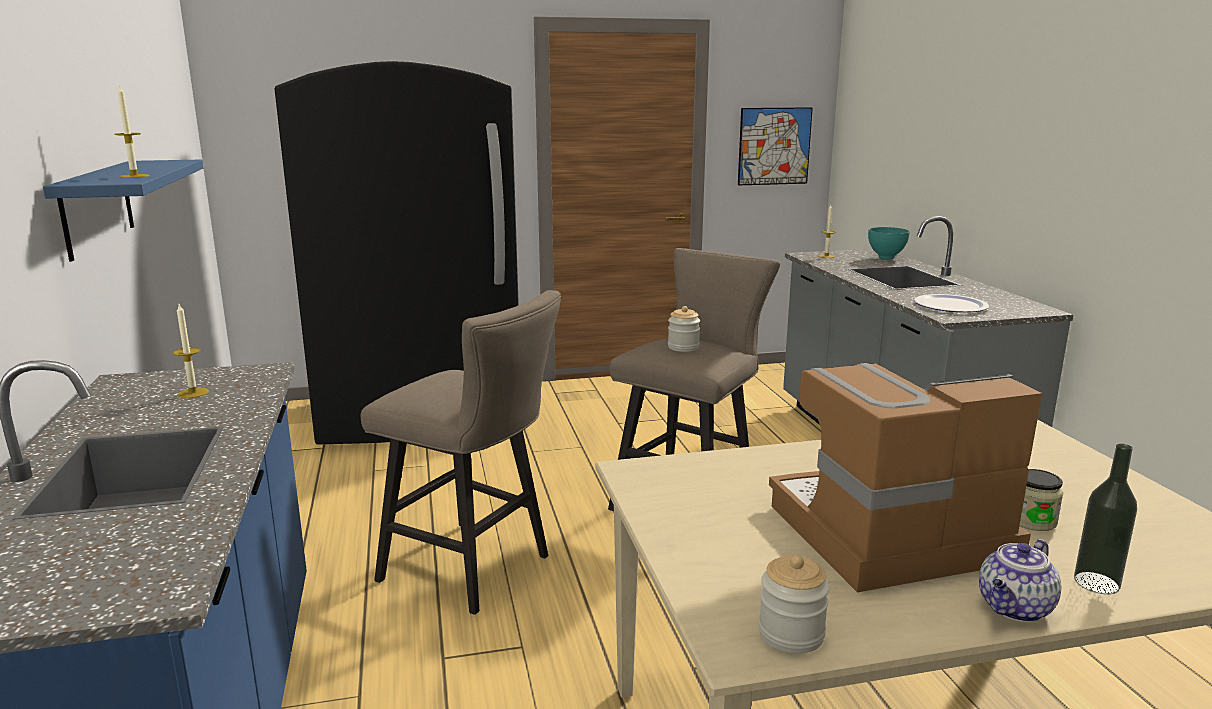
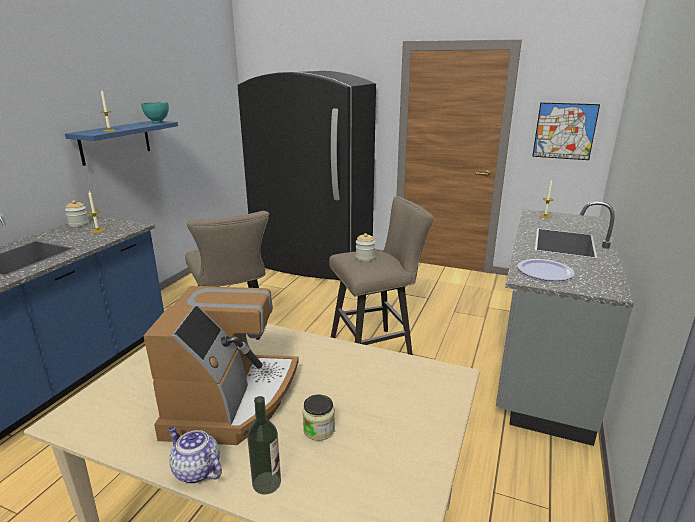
camera: 35 degrees right, 5 degrees up
jar [759,555,830,653] -> jar moved to [65,200,89,227]
coffee machine [769,363,1042,592] -> coffee machine turned 75 degrees clockwise [143,286,299,445]
turquoise bowl [868,227,910,260] -> turquoise bowl moved to [141,102,169,123]
teapot [979,539,1061,622] -> teapot turned 45 degrees clockwise [168,426,222,484]

